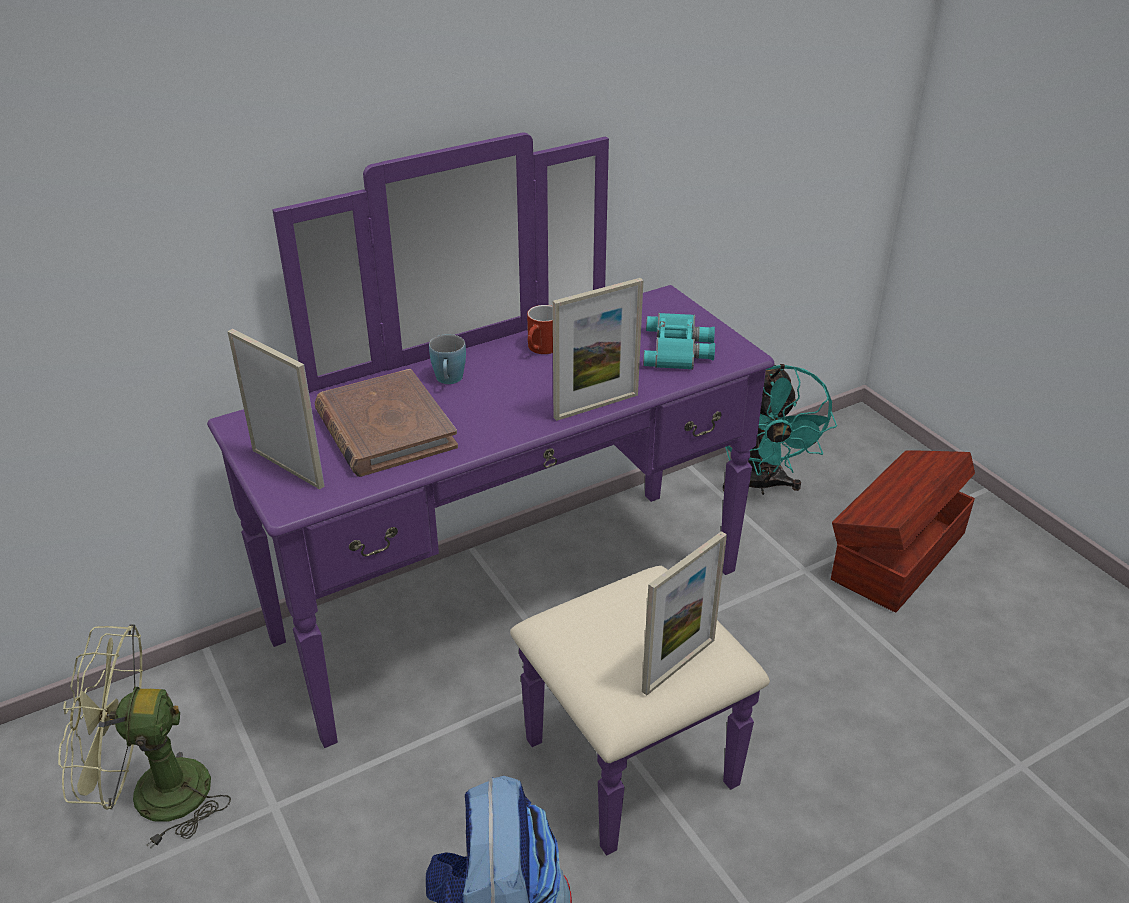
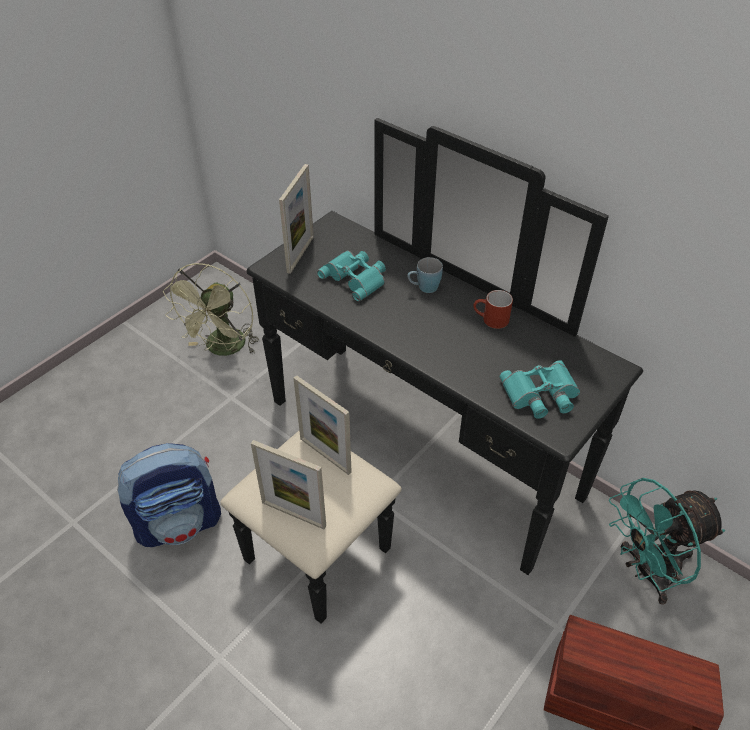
camera: 70 degrees right, 10 degrees up
green fan [58,624,231,849] -> green fan turned 135 degrees counterclockwise [163,263,259,356]
purple dresser [207,132,774,856] -> black dresser [220,118,643,624]
brown book [315,369,458,477] -> turquoise binoculars [317,251,386,302]
picture frame [553,278,643,421] -> picture frame moved to [293,375,352,475]

